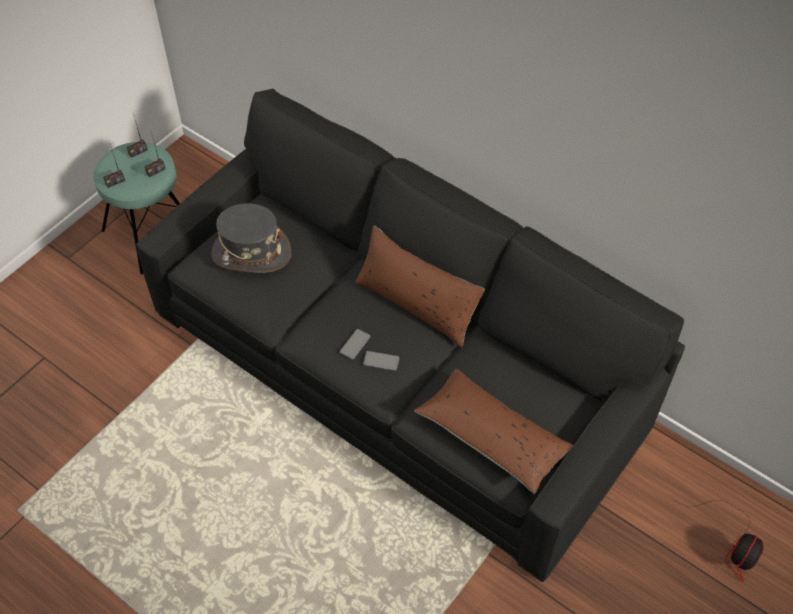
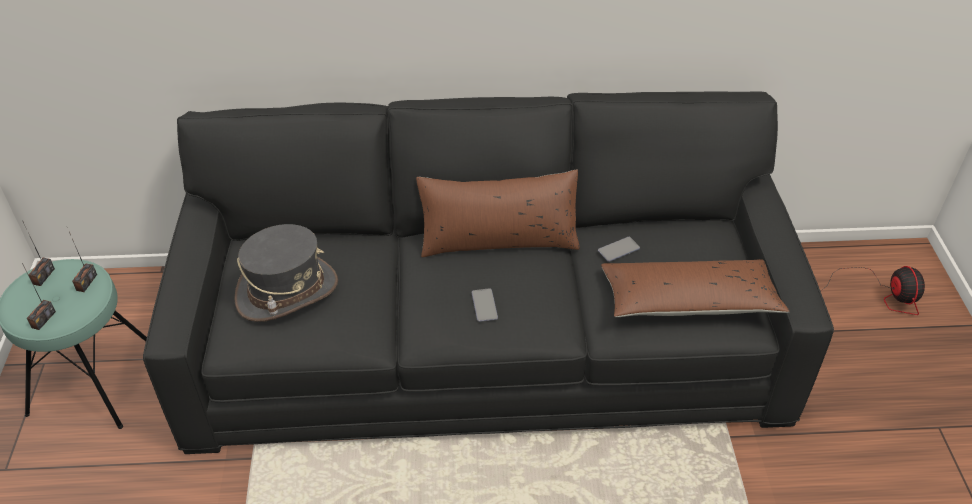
camera: 40 degrees left, 10 degrees down
phone [363,351,399,371] -> phone moved to [598,237,640,262]

